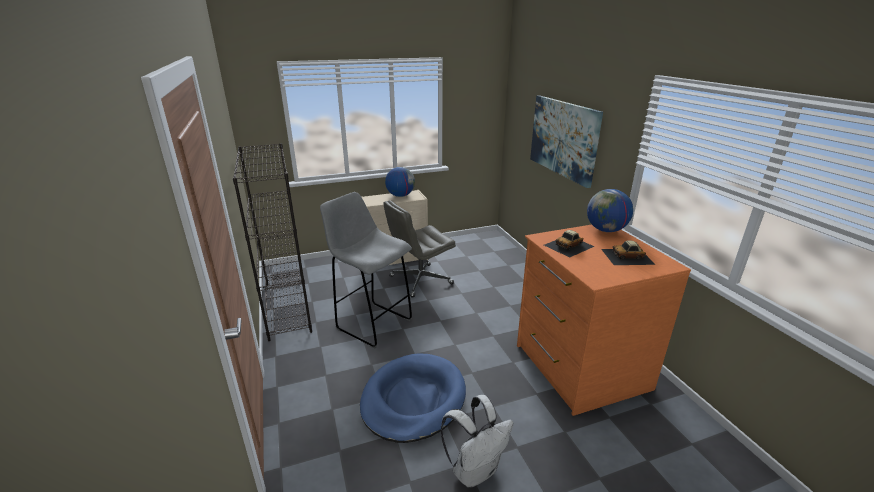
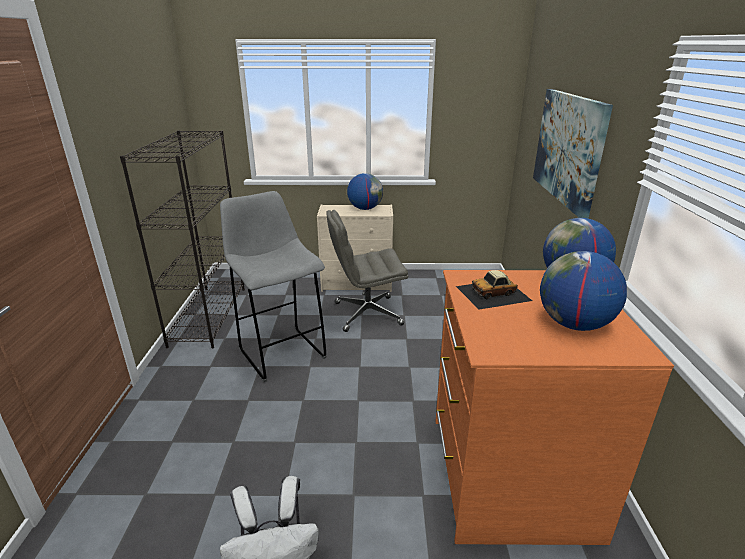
camera: 20 degrees right, 0 degrees up
blue dog bed [360,353,466,443] -> none
toy car [601,240,655,265] -> globe [540,251,627,331]

